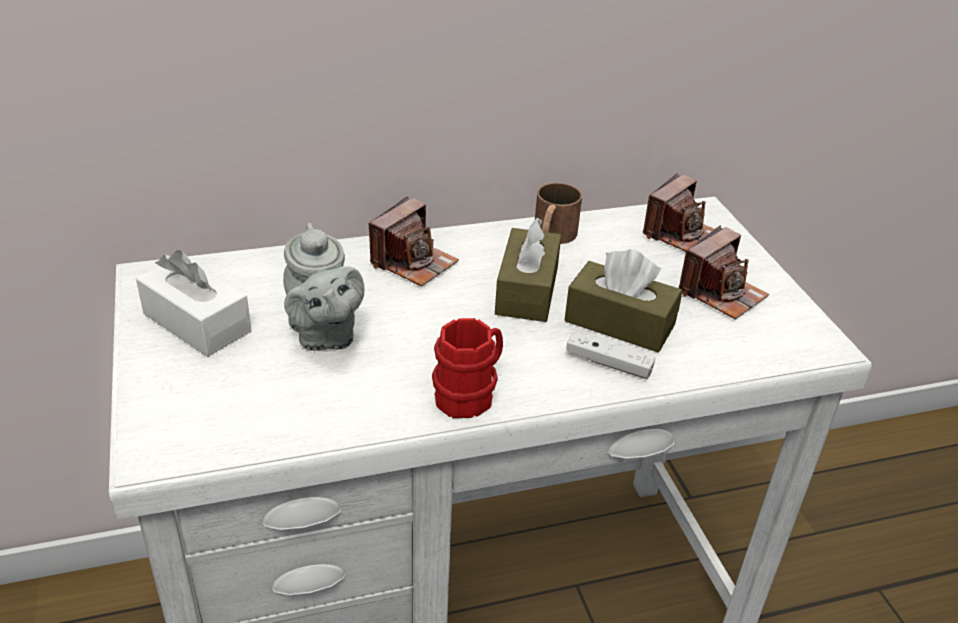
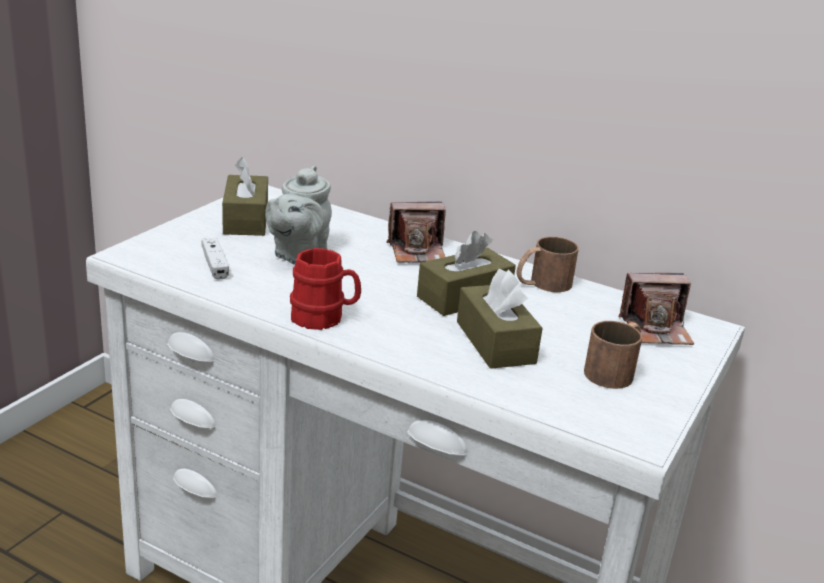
camera: 45 degrees right, 10 degrees down
white tissue box [136,250,252,357] -> brown tissue box [222,157,268,236]
white game controller [566,332,655,379] -> white game controller moved to [201,238,229,280]
camera [678,225,769,319] -> brown mug [584,321,642,389]

